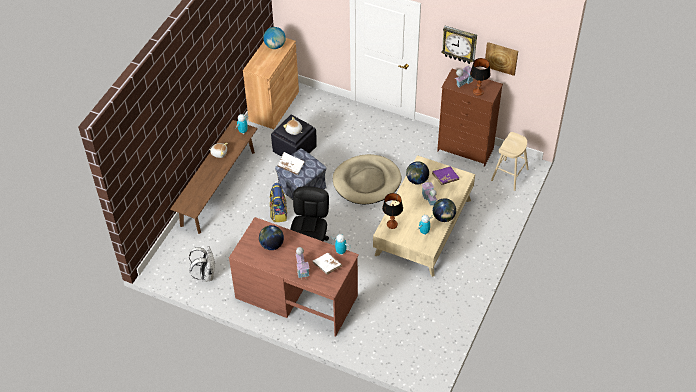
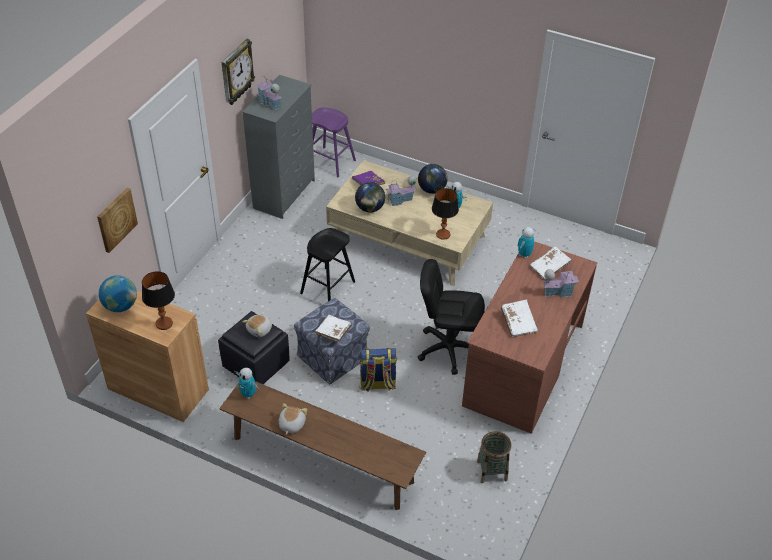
camera: 90 degrees left, 5 degrees down
white backpack [189,247,215,282] -> basket [477,431,512,483]
globe [259,225,284,250] -> white book [501,299,538,337]
beige dog bed [333,154,401,204] -> black stool [300,228,355,301]
brown dresser [437,69,503,167] -> grey dresser [242,75,315,219]
table lamp [470,58,491,96] -> table lamp moved to [142,271,175,330]
picture [485,42,518,76] -> picture moved to [97,188,138,253]
beige stool [491,132,529,191] -> purple stool [312,107,356,177]

